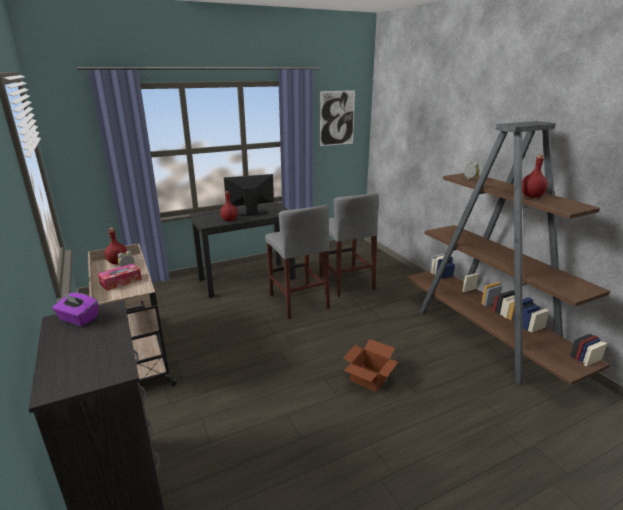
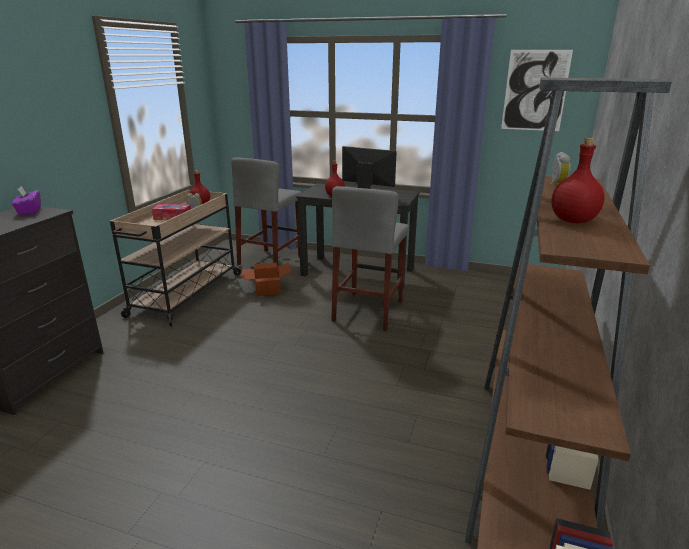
camera: 45 degrees right, 0 degrees up
grey stool [319,193,379,297] -> grey stool moved to [231,158,301,268]
cardboard box [343,339,398,392] -> cardboard box moved to [242,262,291,296]

